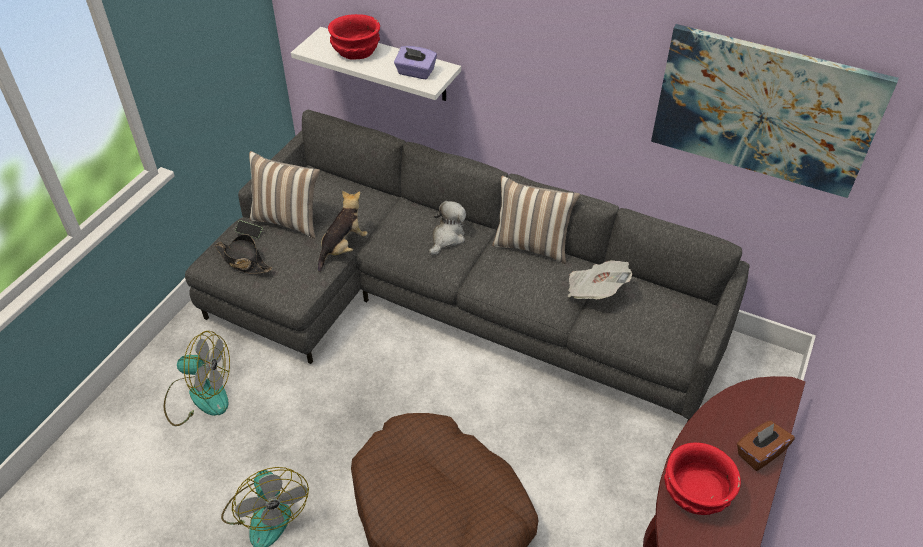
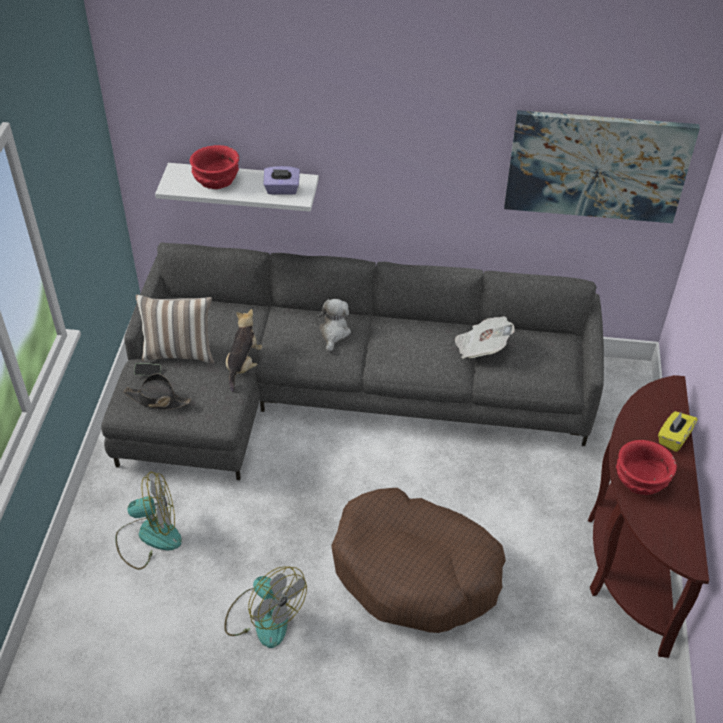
camera: 20 degrees left, 0 degrees up
pillow [492,176,580,264] -> none
brown tissue box [737,421,795,471] -> yellow tissue box [658,411,698,452]

